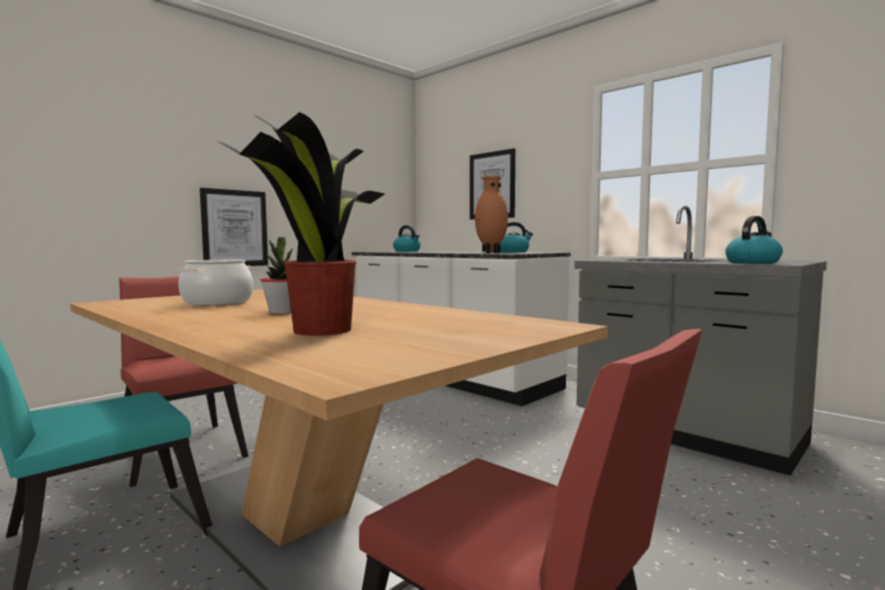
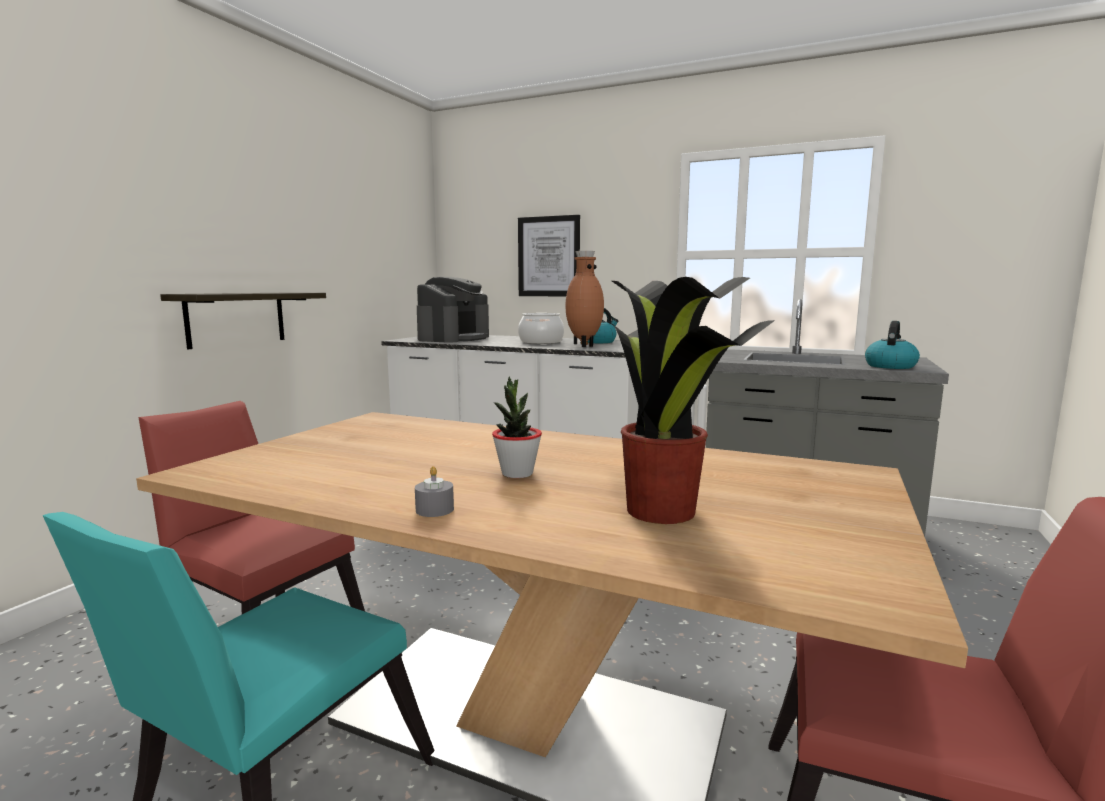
camera: 20 degrees left, 5 degrees up
cooking pot [178,260,253,306] -> cooking pot moved to [518,313,564,344]
picture [200,188,268,266] -> shelf [160,292,326,349]
kettle [393,225,421,252] -> coffee machine [417,277,489,343]
none -> grey candle [415,466,454,517]

